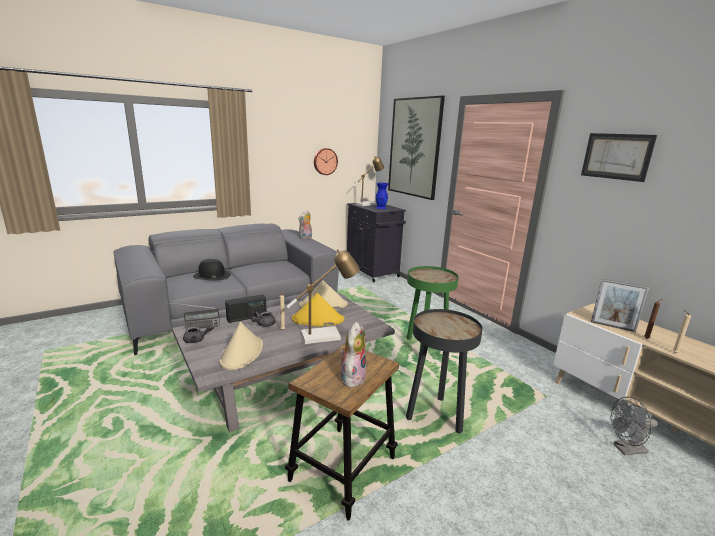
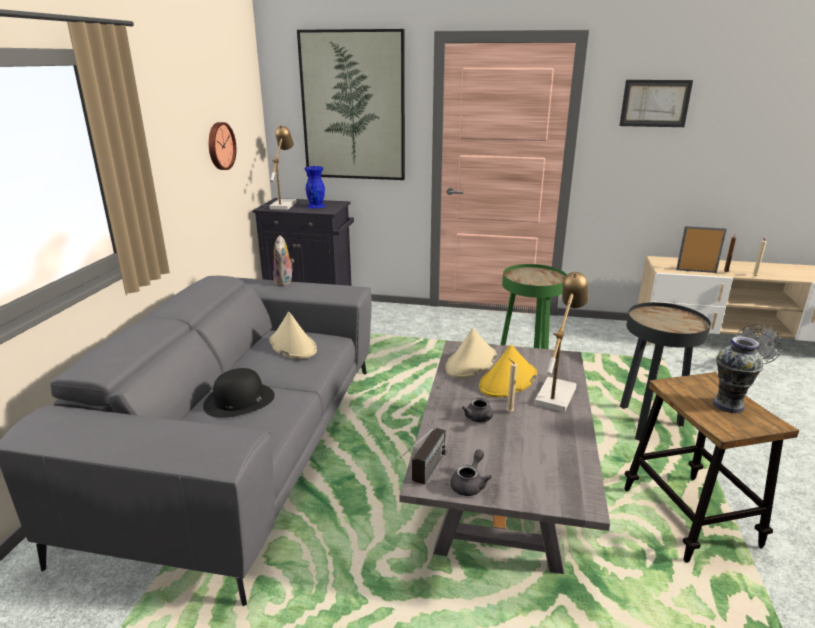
camera: 45 degrees left, 5 degrees up
beige hat [219,321,263,370] -> beige hat moved to [269,311,317,359]
radio [225,294,267,323] -> none
plush toy [339,322,366,388] -> vase [713,336,763,413]
picture frame [591,279,649,332] -> picture frame turned 150 degrees counterclockwise [676,226,727,273]

